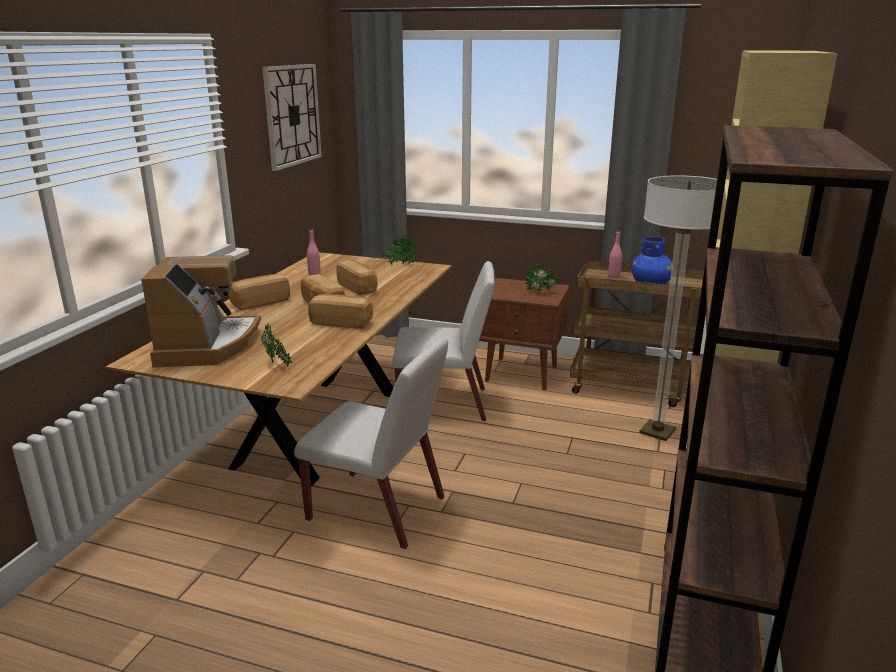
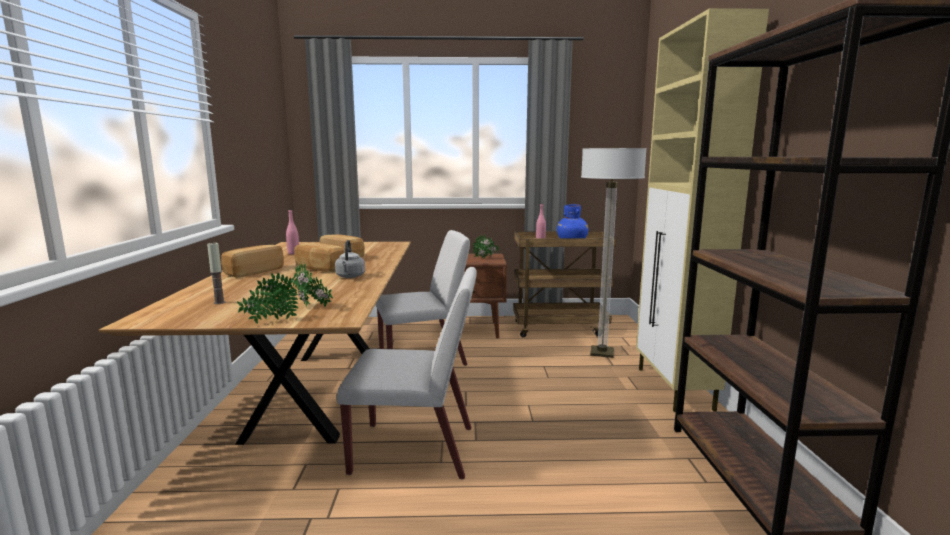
camera: 20 degrees left, 10 degrees down
coffee machine [141,255,261,367] -> candle [207,242,225,304]
wall clock [262,64,322,171] -> none
bread [308,294,373,329] -> grey kettle [335,240,365,278]
potted plant [382,235,416,265] -> potted plant moved to [237,272,298,324]

